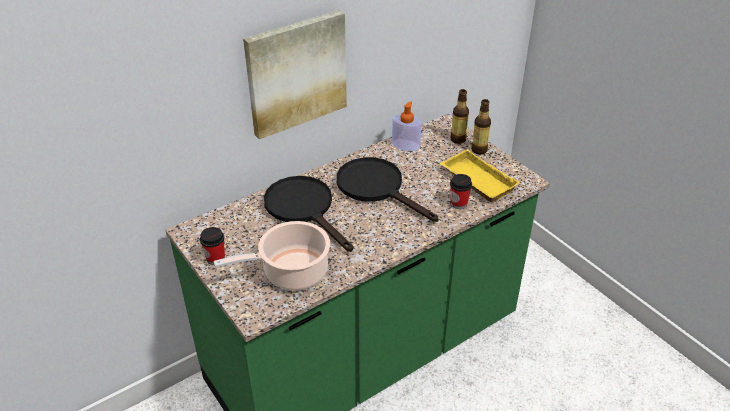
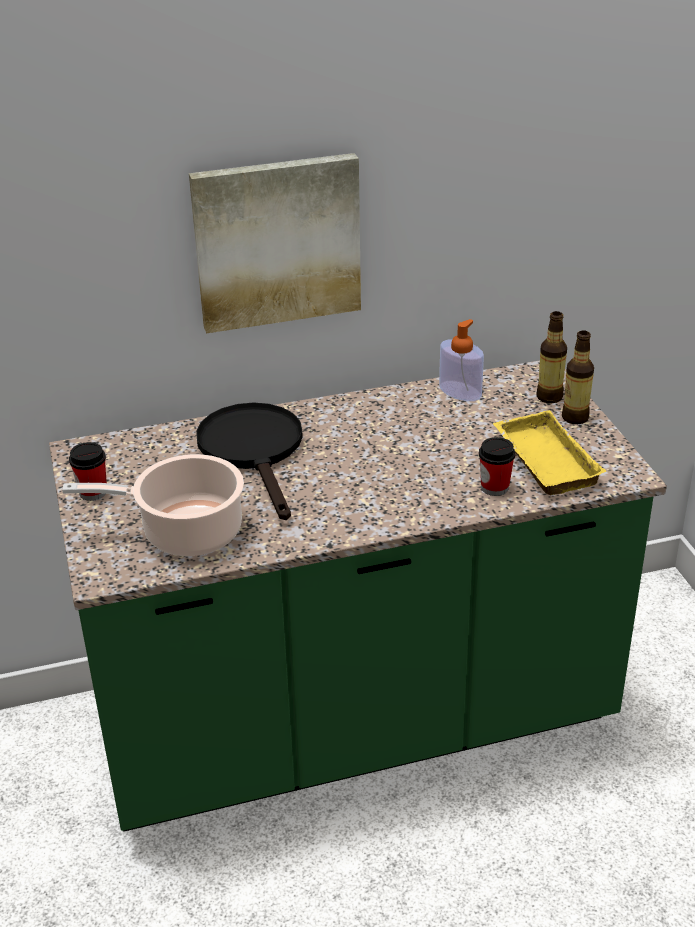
camera: 20 degrees right, 5 degrees down
black frying pan [336,157,438,222] -> none

